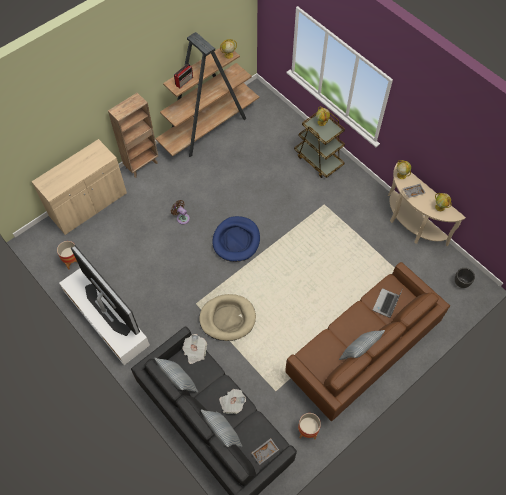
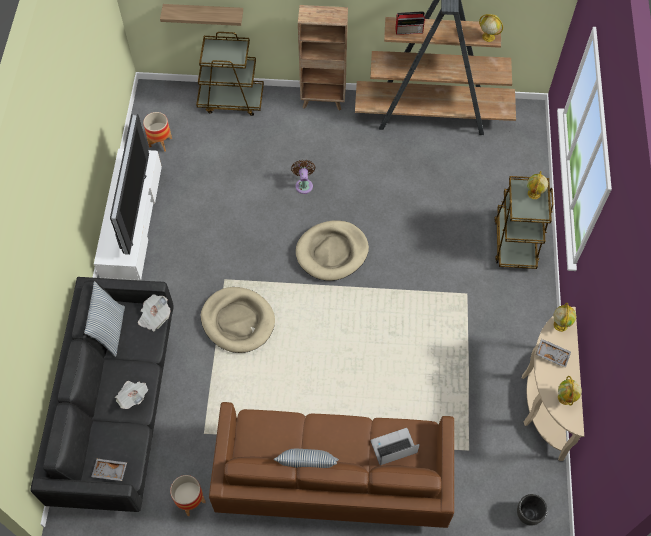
camera: 45 degrees right, 0 degrees up
beige cabinet [32,139,127,235] -> brown cart [196,32,264,116]
pillow [201,410,242,447] -> none
blue dog bed [212,216,260,262] -> beige dog bed [296,221,369,281]
none -> shelf [160,4,243,26]

